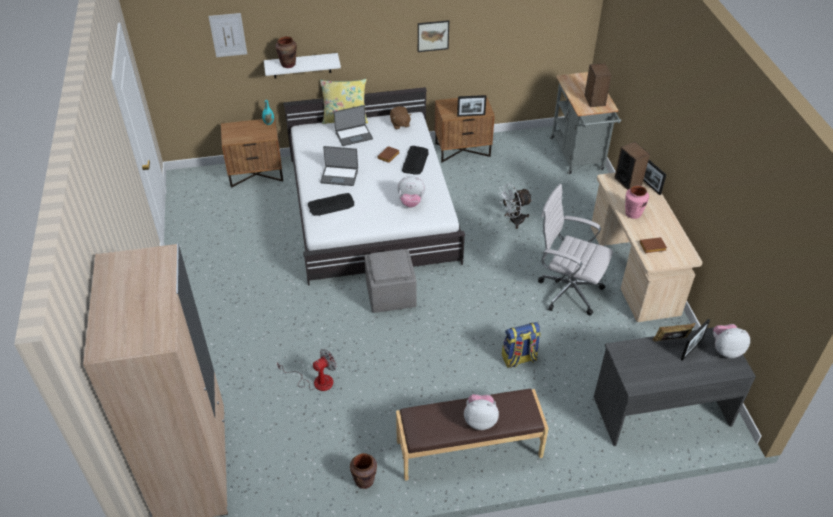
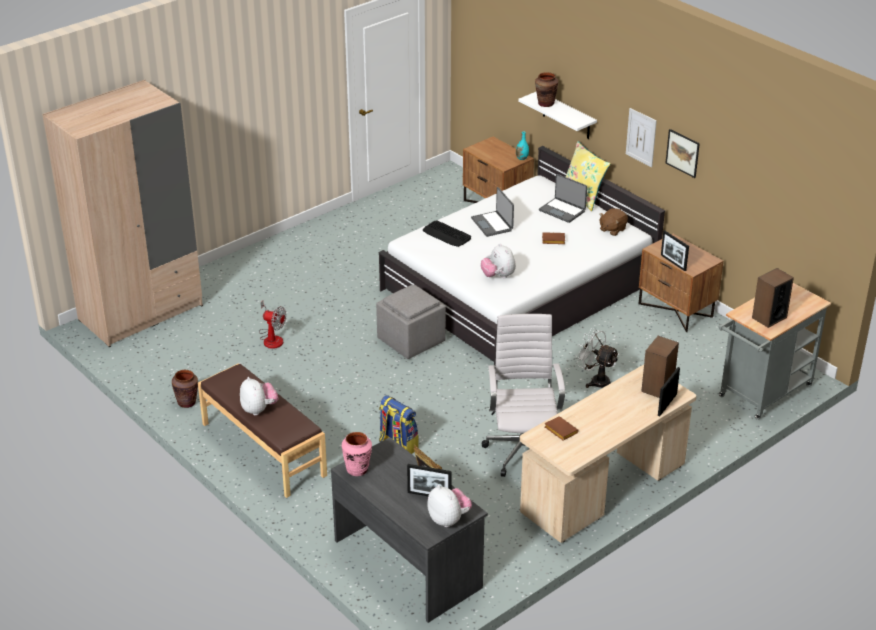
camera: 60 degrees right, 10 degrees down
picture [208,13,247,57] -> picture moved to [626,108,657,167]
keyboard [402,146,429,174] -> none
pink vase [625,185,649,219] -> pink vase moved to [342,432,372,476]

